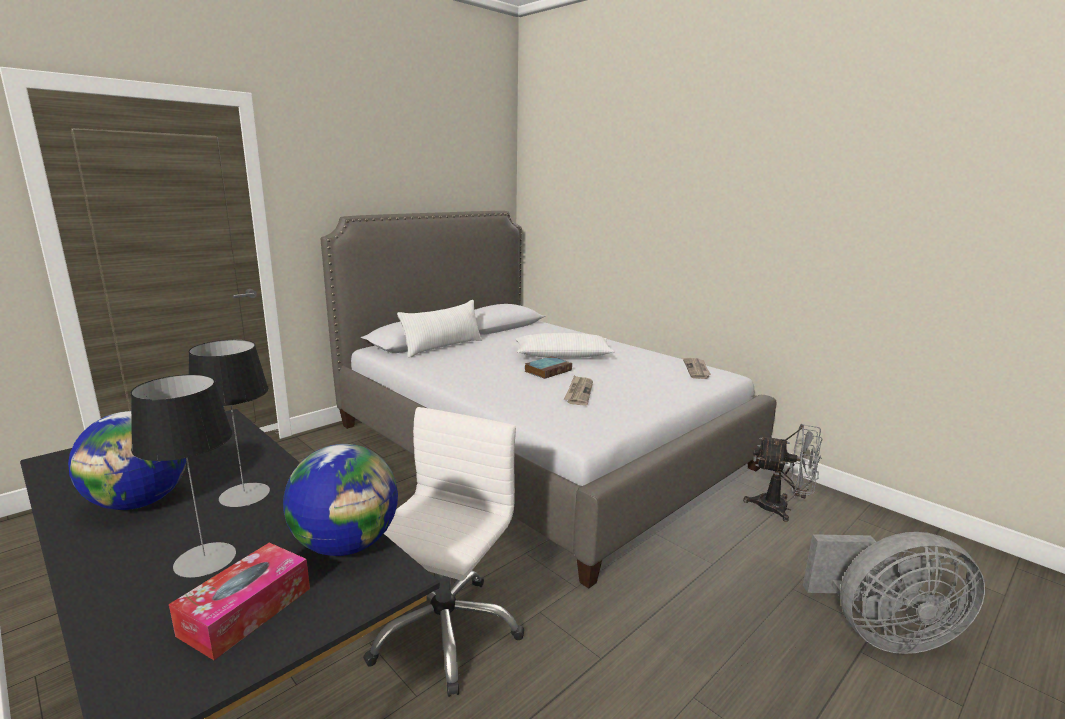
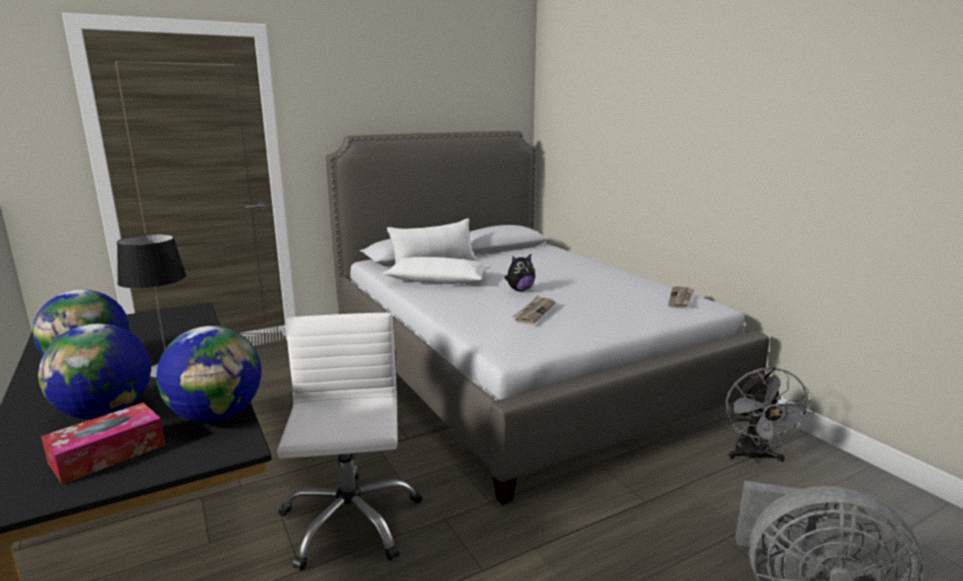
camera: 15 degrees right, 0 degrees up
table lamp [131,374,236,578] -> globe [38,323,151,419]
white office chair [363,407,524,697] -> white office chair turned 45 degrees counterclockwise [277,313,422,571]
white pillow [515,333,615,358] -> white pillow moved to [382,257,491,284]
book [524,356,572,379] -> plush toy [504,253,535,291]
grey fan [743,424,822,522] -> grey fan turned 60 degrees clockwise [726,367,815,463]

